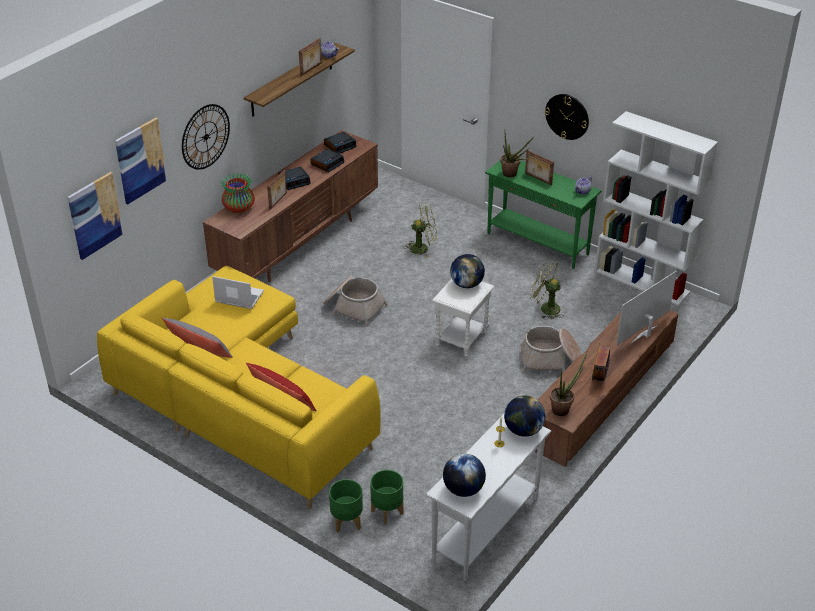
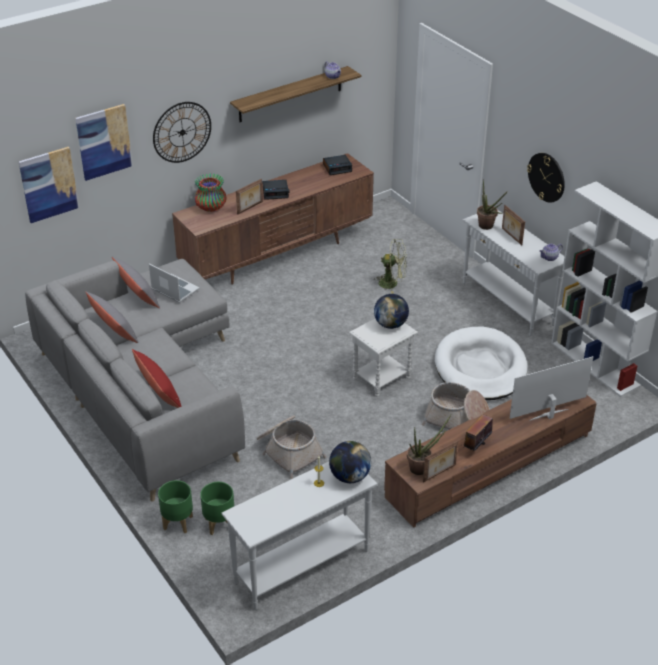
camera: 20 degrees right, 0 degrees up
yellow sofa [97,266,381,509] -> grey sofa [25,259,245,501]
picture frame [299,38,322,76] -> picture frame moved to [423,440,458,483]
alarm clock [310,149,344,173] -> none
basket [323,275,388,327] -> basket moved to [257,416,327,479]
globe [443,453,486,497] -> none
green console table [485,161,602,269] -> white console table [463,210,565,336]
green fan [530,260,564,320] -> white dog bed [435,327,528,400]
none -> grey pillow [112,256,160,309]

